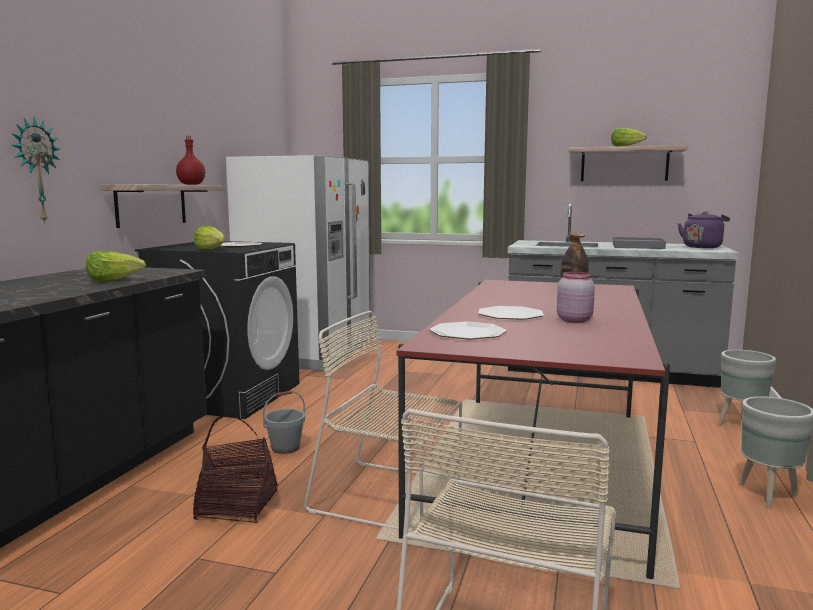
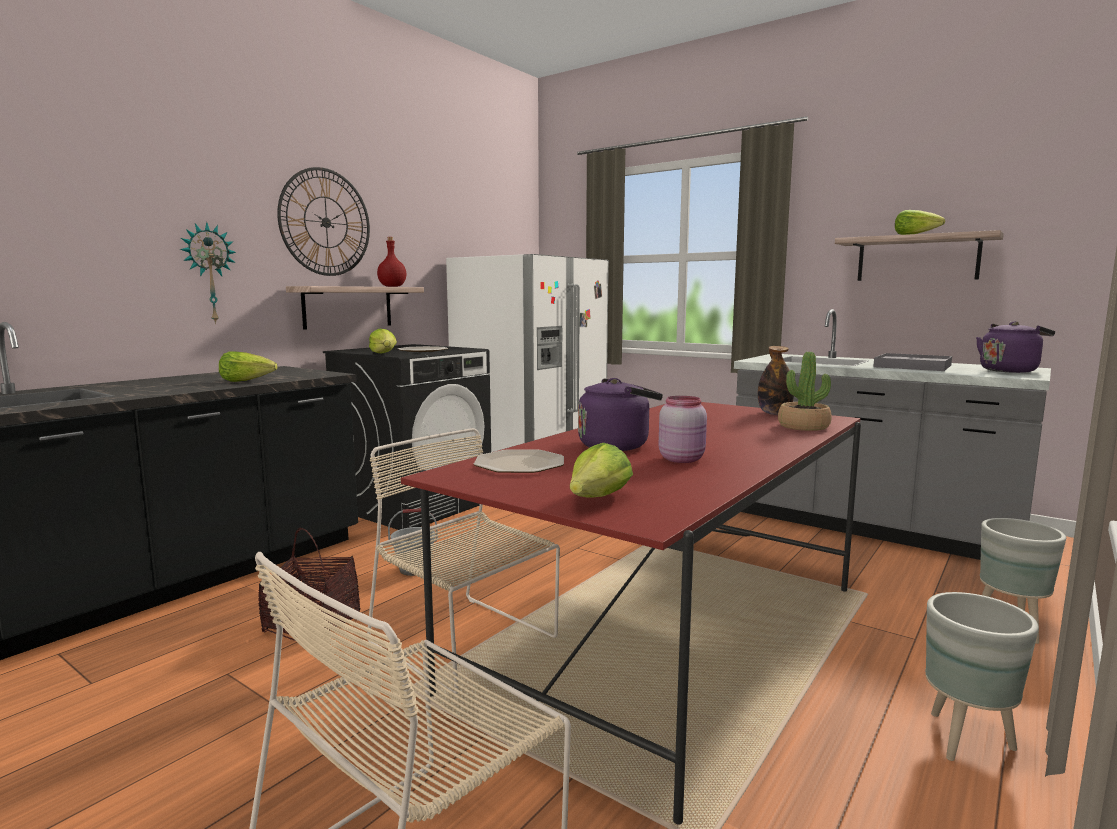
camera: 20 degrees right, 0 degrees up
plate [478,306,544,320] -> purple kettle [578,378,663,451]
none -> wall clock [277,167,370,276]
none -> lettuce [570,443,633,497]
none -> potted plant [778,352,832,431]

